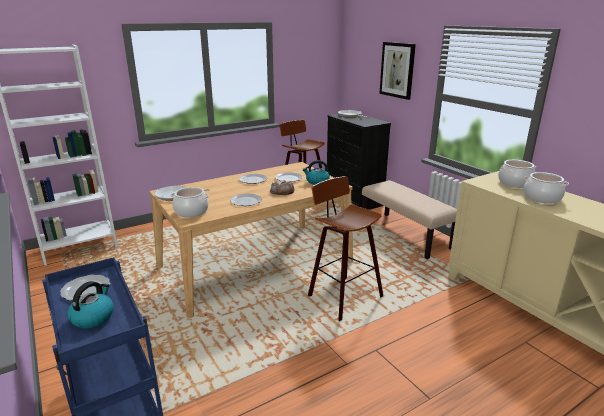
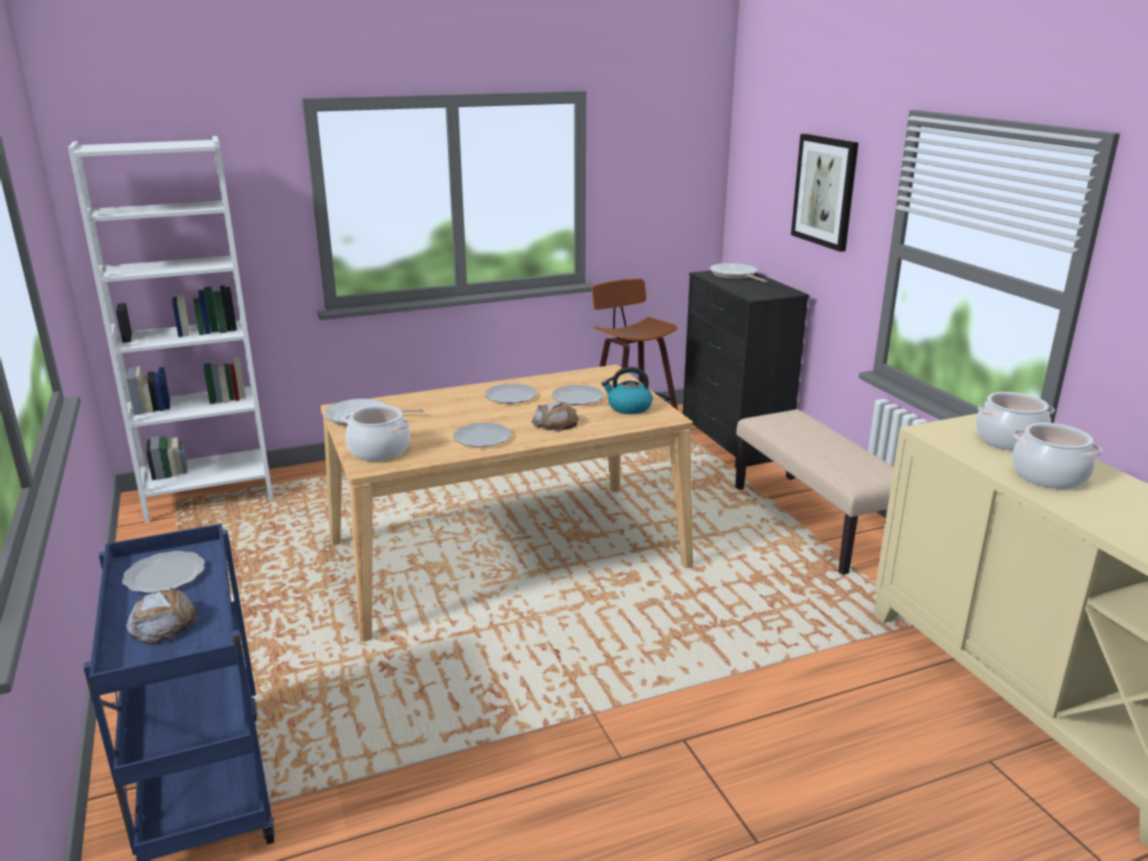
camera: 10 degrees right, 0 degrees up
kettle [67,281,114,329] -> bread [126,587,199,644]
stool [308,176,383,321] -> none

